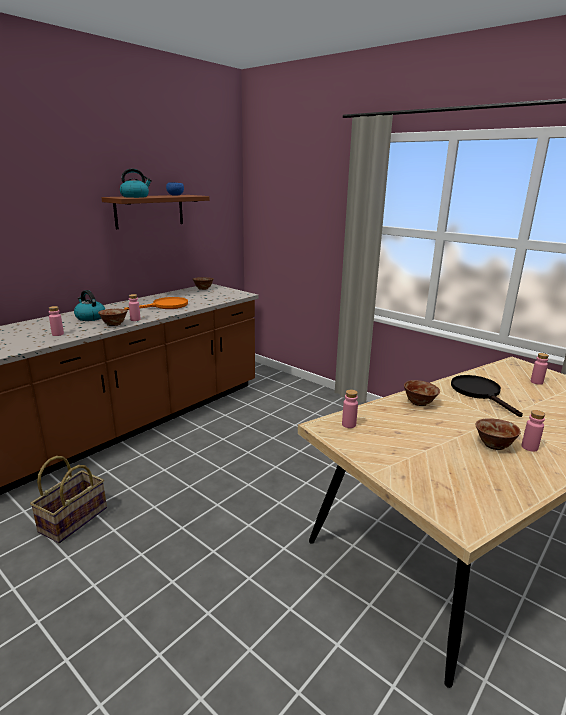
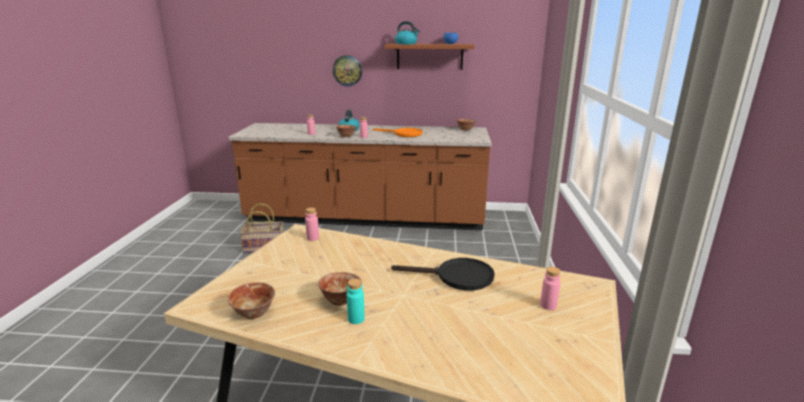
camera: 55 degrees right, 0 degrees up
bowl [404,380,440,406] -> bowl moved to [228,282,275,319]
black frying pan [451,375,523,417] -> black frying pan turned 60 degrees clockwise [391,258,495,291]
pink bottle [521,410,545,452] -> turquoise bottle [347,278,365,324]
none -> wall clock [332,55,362,86]

